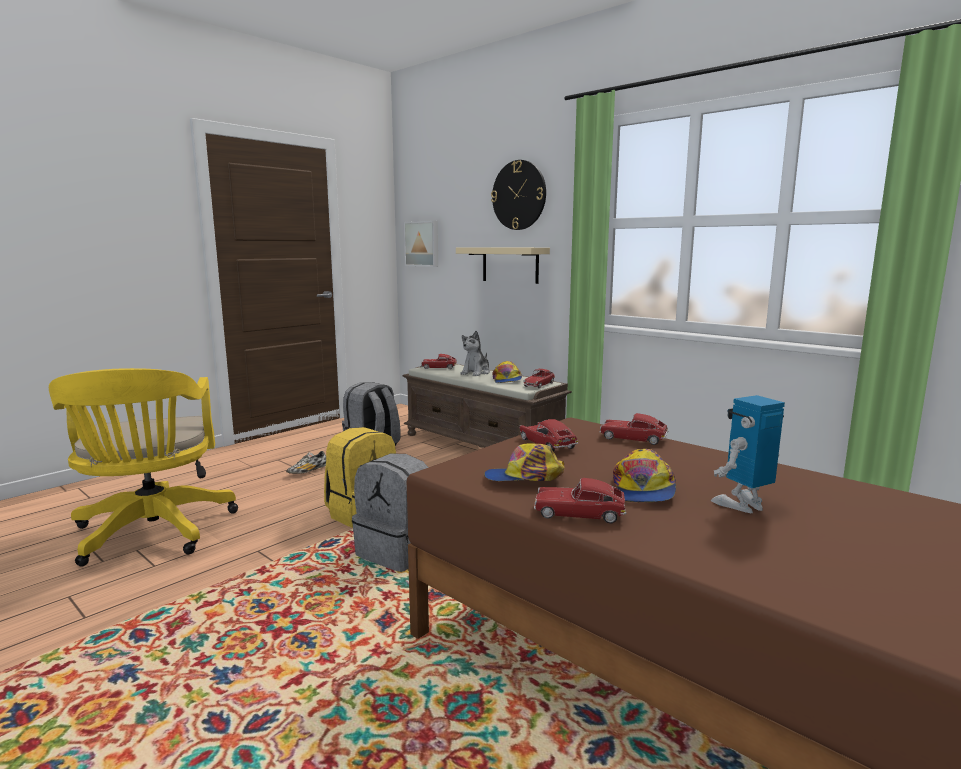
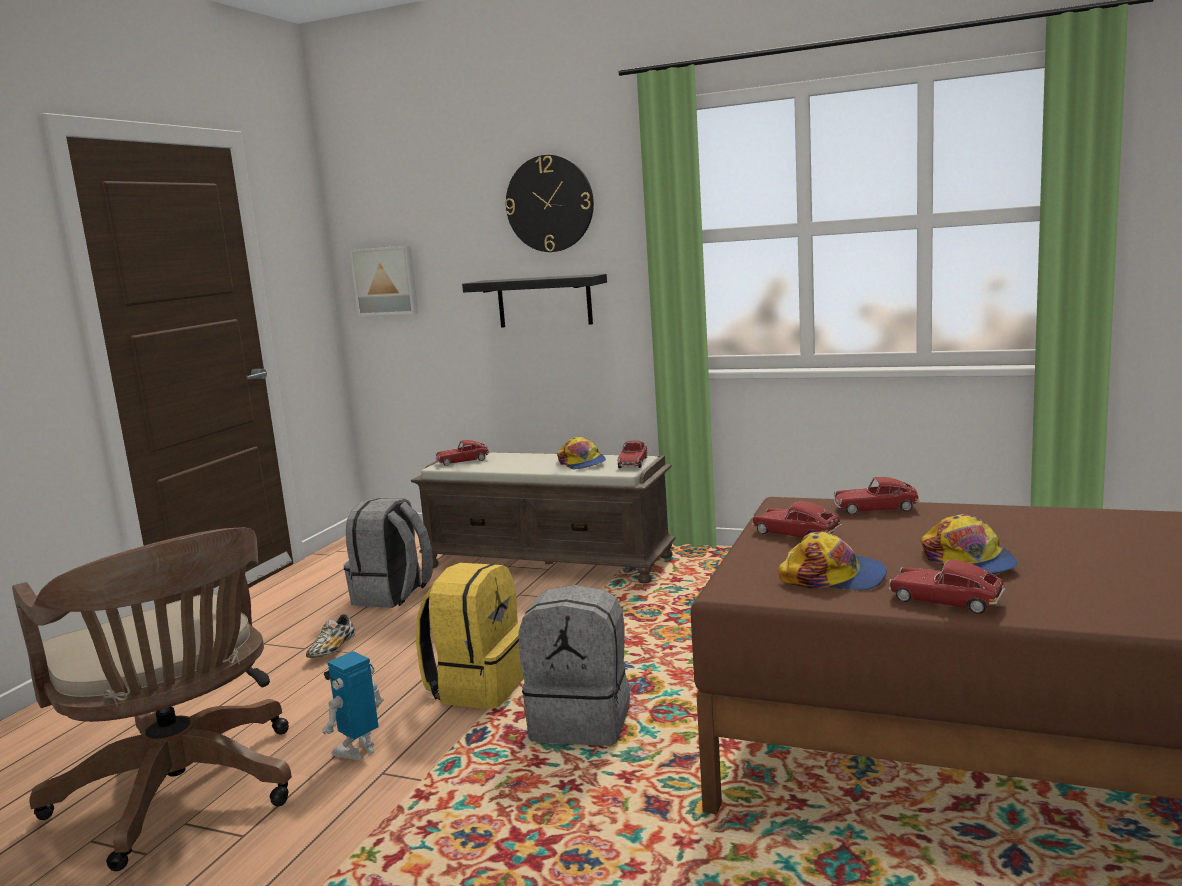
camera: 20 degrees left, 0 degrees up
yellow office chair [49,368,238,566] -> brown office chair [12,527,292,871]
beige shelf [456,248,550,284] -> black shelf [462,274,607,328]
plush toy [460,331,490,376] -> none
cap [484,443,565,481] -> cap turned 135 degrees counterclockwise [778,531,887,591]
toy car [534,478,626,523] -> toy car turned 45 degrees clockwise [889,559,1005,614]
toy robot [711,395,785,513] -> toy robot moved to [322,651,384,760]

